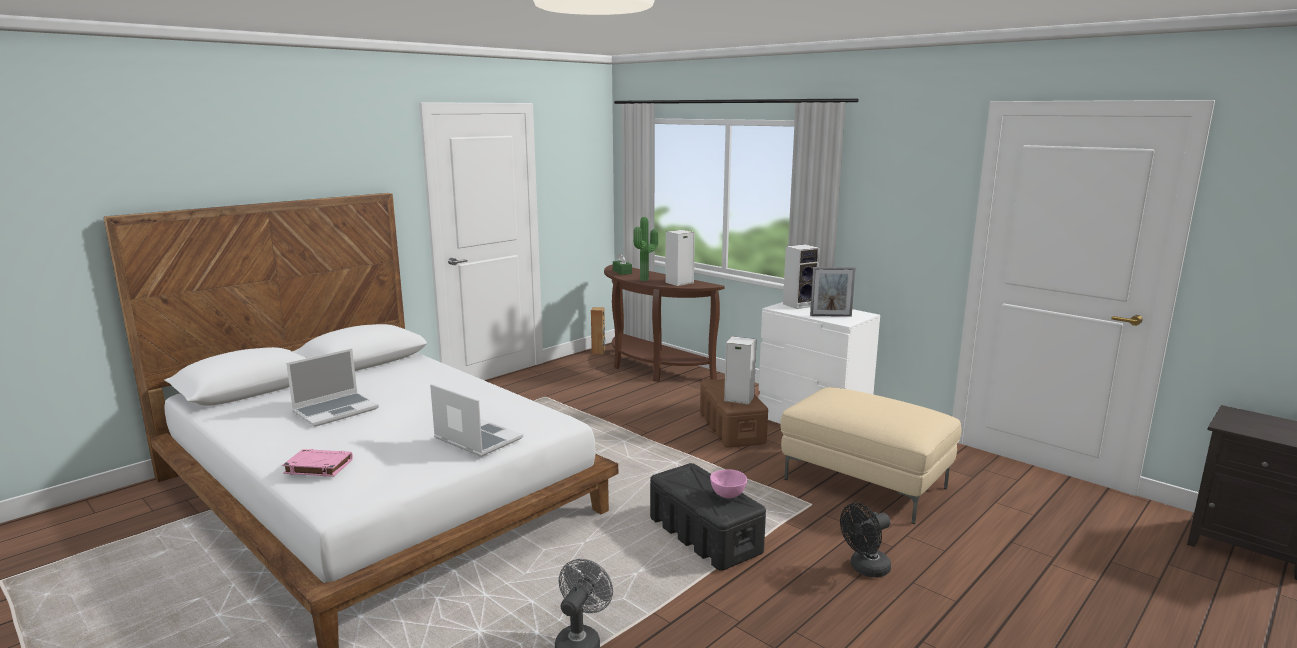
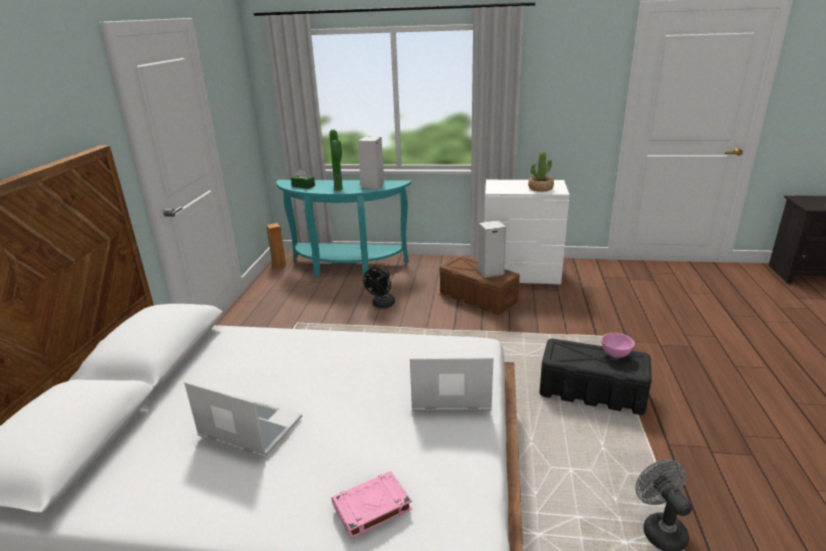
camera: 35 degrees left, 10 degrees up
laptop [286,348,379,427] -> laptop turned 75 degrees counterclockwise [184,381,302,458]
brown console table [604,265,724,382] -> turquoise console table [276,180,411,277]
beige ottoman [780,387,962,524] -> none
speaker [783,244,820,309] -> none
picture frame [810,267,855,317] -> potted plant [528,151,554,192]
black fan [840,503,891,578] -> black fan moved to [363,268,395,308]

